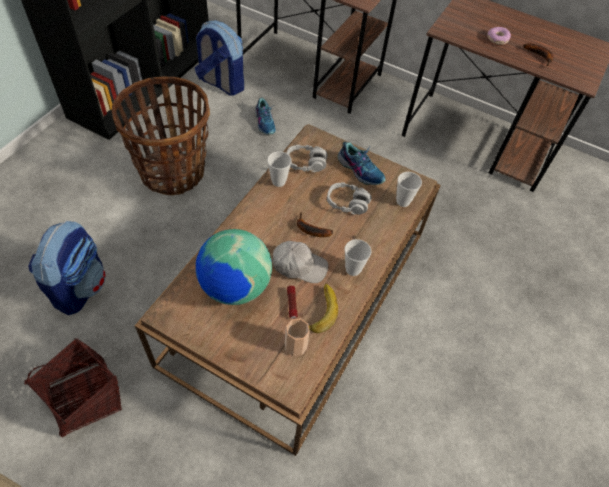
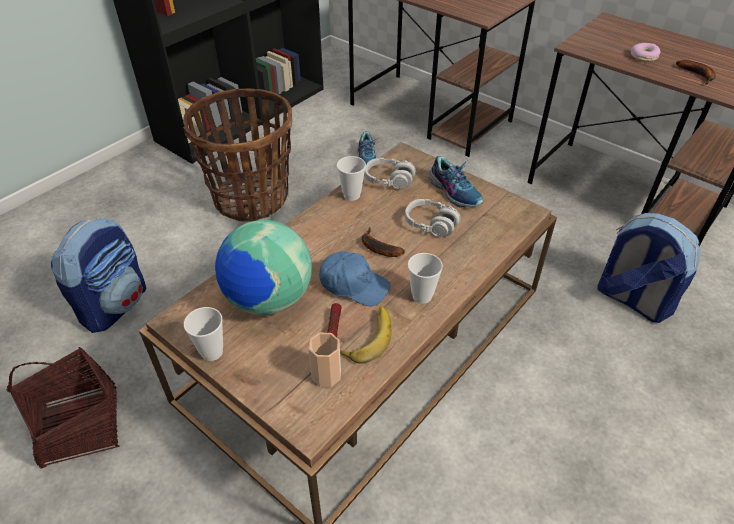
camera: 15 degrees right, 10 degrees down
backpack [195,20,244,96] -> backpack moved to [597,213,700,323]
white cap [272,241,328,283] -> blue cap [319,251,390,306]
cup [396,172,422,207] -> cup moved to [184,307,223,361]

